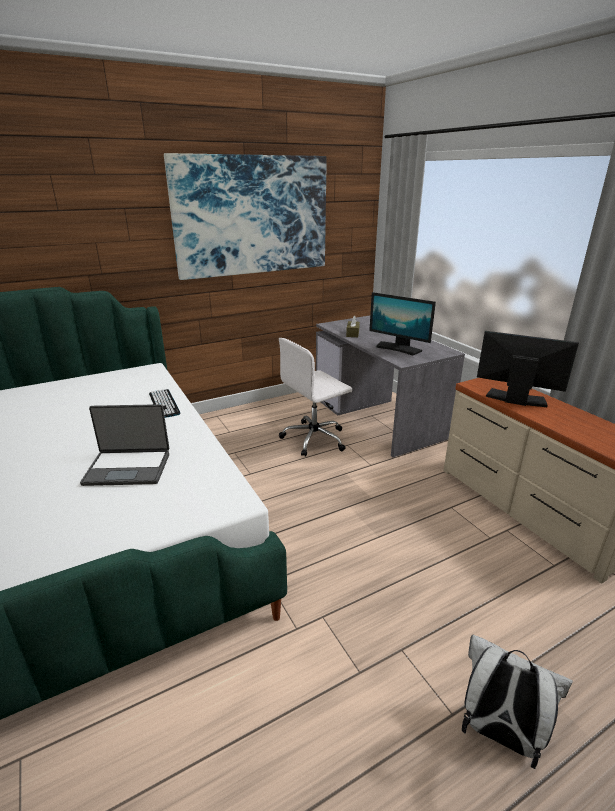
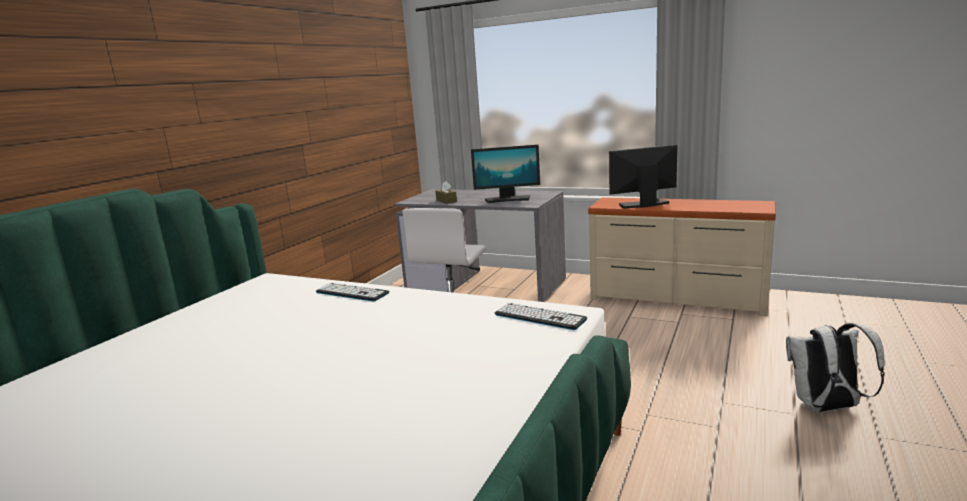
camera: 35 degrees left, 10 degrees down
laptop [80,404,169,486] -> none
picture [164,153,327,280] -> none
none -> keyboard [495,303,587,330]

